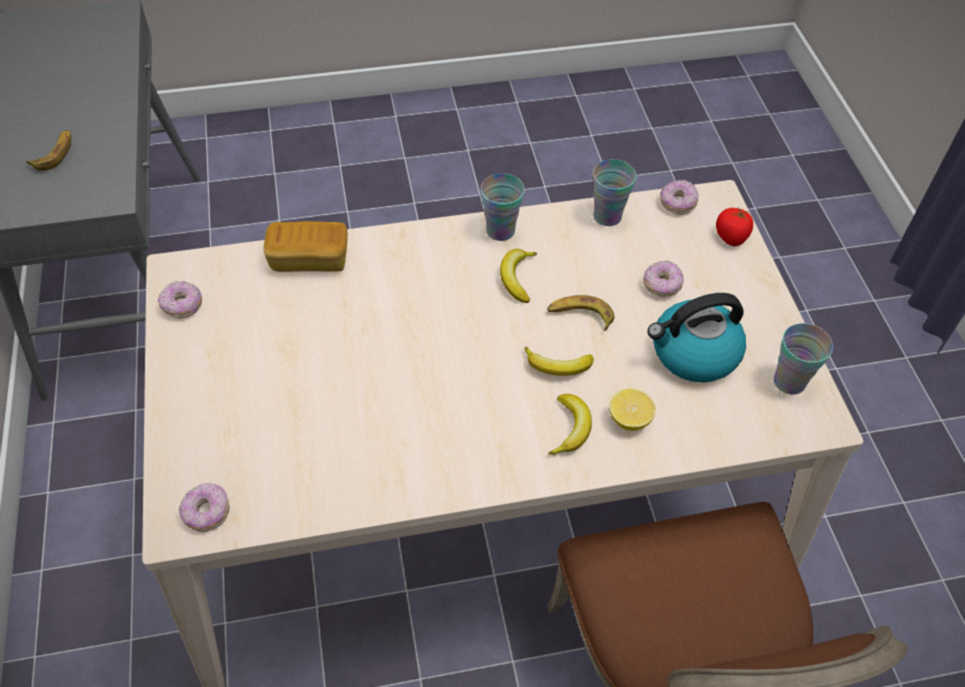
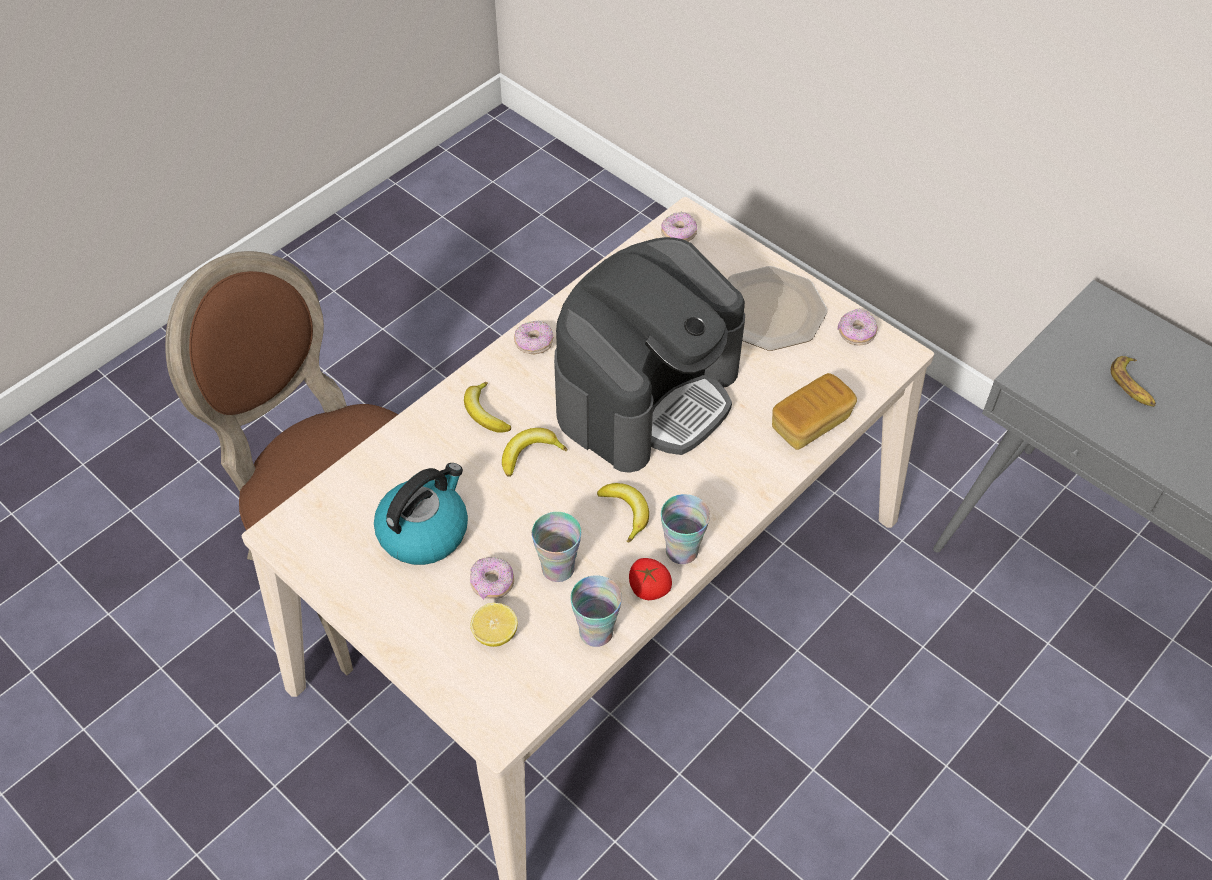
camera: 145 degrees right, 0 degrees up
banana [547,295,614,331] -> none
lemon [609,388,656,431] -> lemon moved to [471,603,518,647]
donut [660,180,698,215] -> donut moved to [514,321,554,354]
tomato [716,207,753,246] -> tomato moved to [629,558,672,600]
cup [774,323,833,395] -> cup moved to [532,512,581,582]
none -> coffee machine [554,237,745,473]
none -> plate [727,266,827,351]

